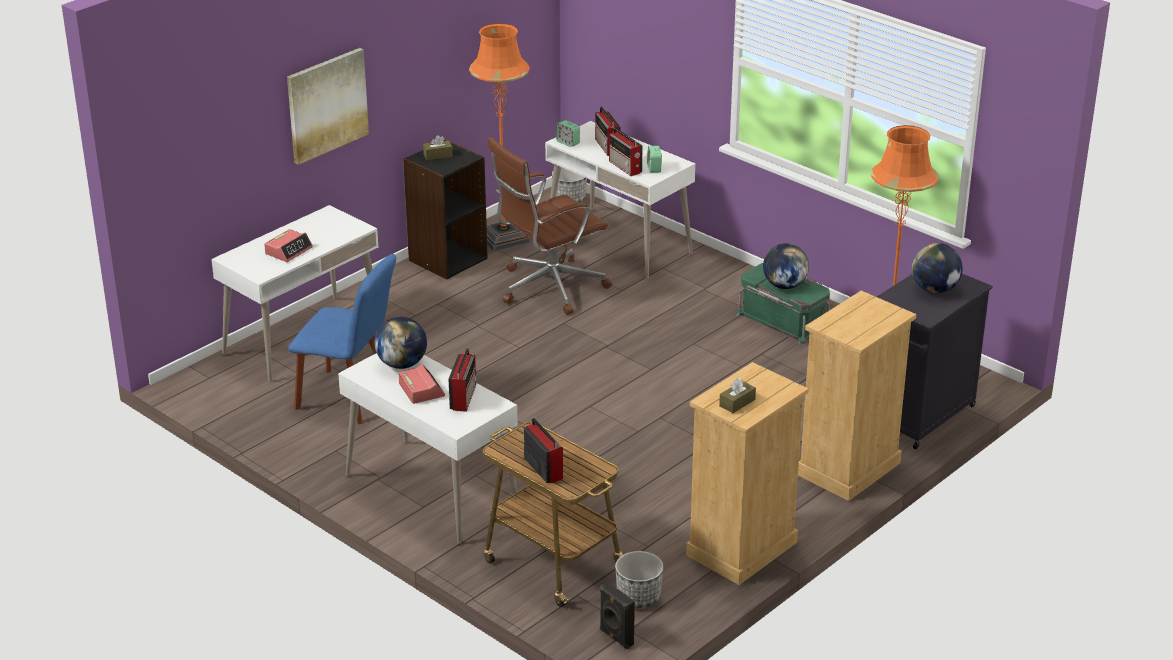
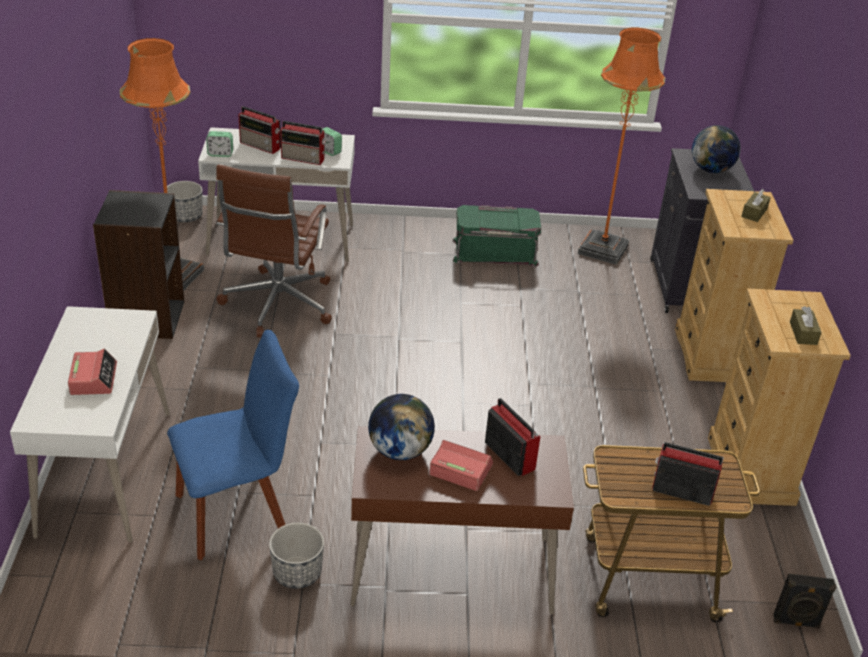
camera: 45 degrees left, 5 degrees up
picture [287,48,369,165] -> none
white desk [338,353,518,544] -> brown desk [350,426,574,614]
brown tissue box [423,135,453,160] -> brown tissue box moved to [741,189,771,222]
planter [615,551,664,608] -> planter moved to [269,523,324,589]
globe [763,243,809,289] -> none

